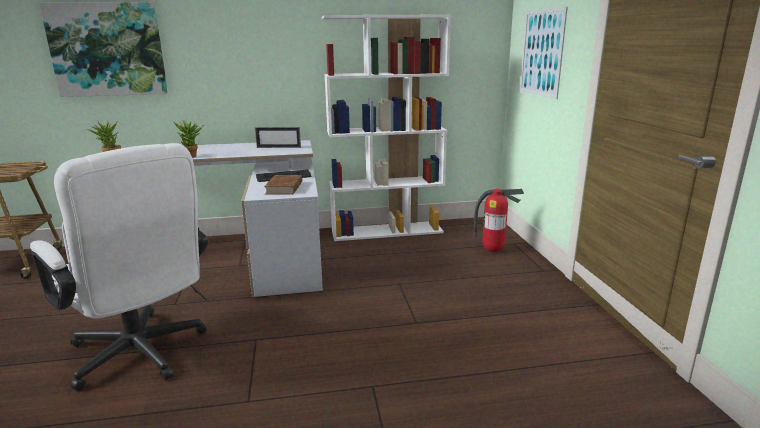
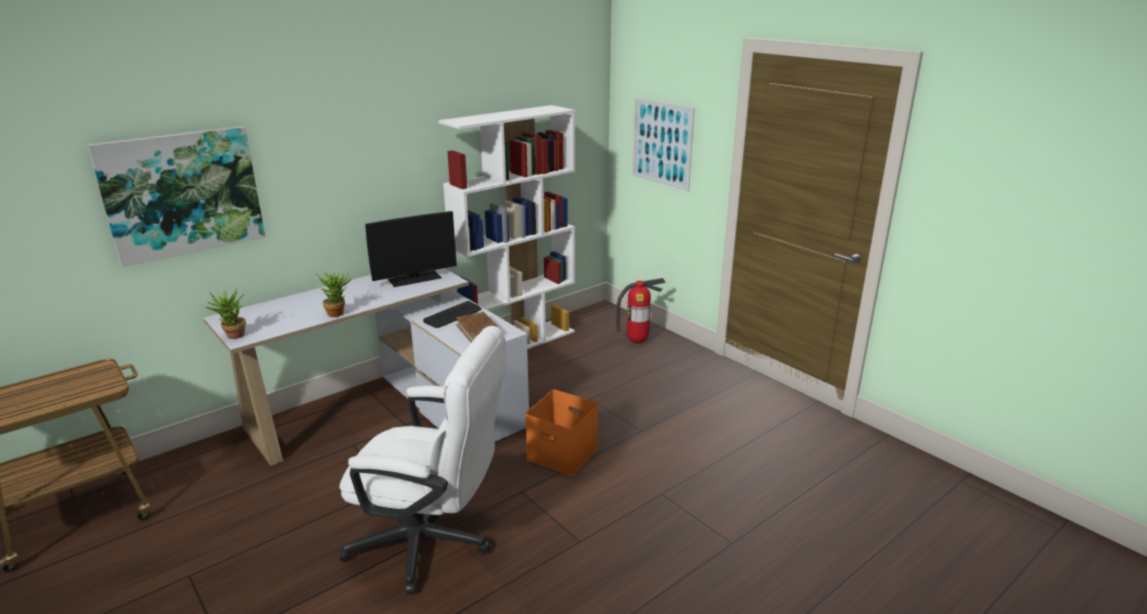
camera: 30 degrees left, 5 degrees up
picture frame [255,127,301,148] -> monitor [365,211,457,287]
none -> orange storage box [525,390,598,476]

